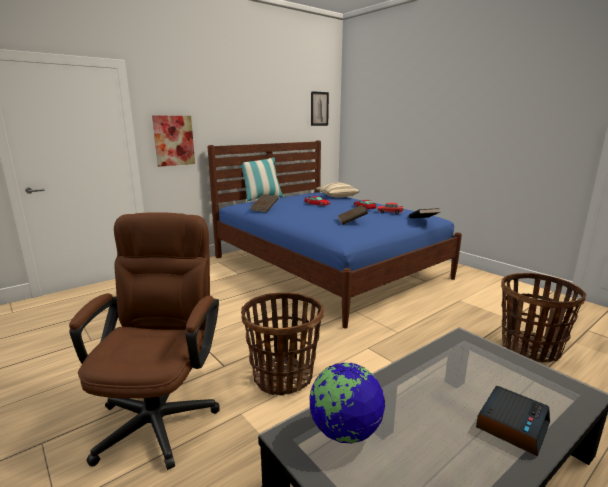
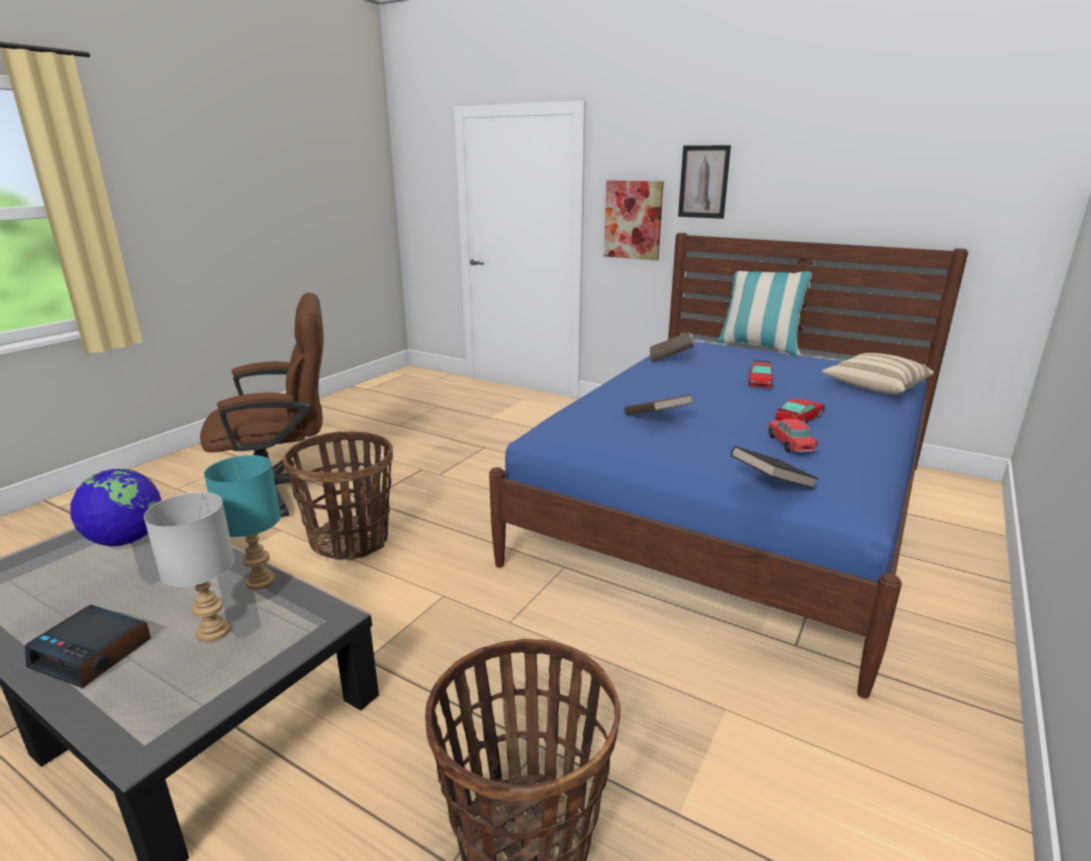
camera: 70 degrees right, 5 degrees up
picture [311,91,329,126] -> picture moved to [678,145,731,219]
none -> grey table lamp [144,492,235,642]
none -> turquoise table lamp [204,455,281,590]

